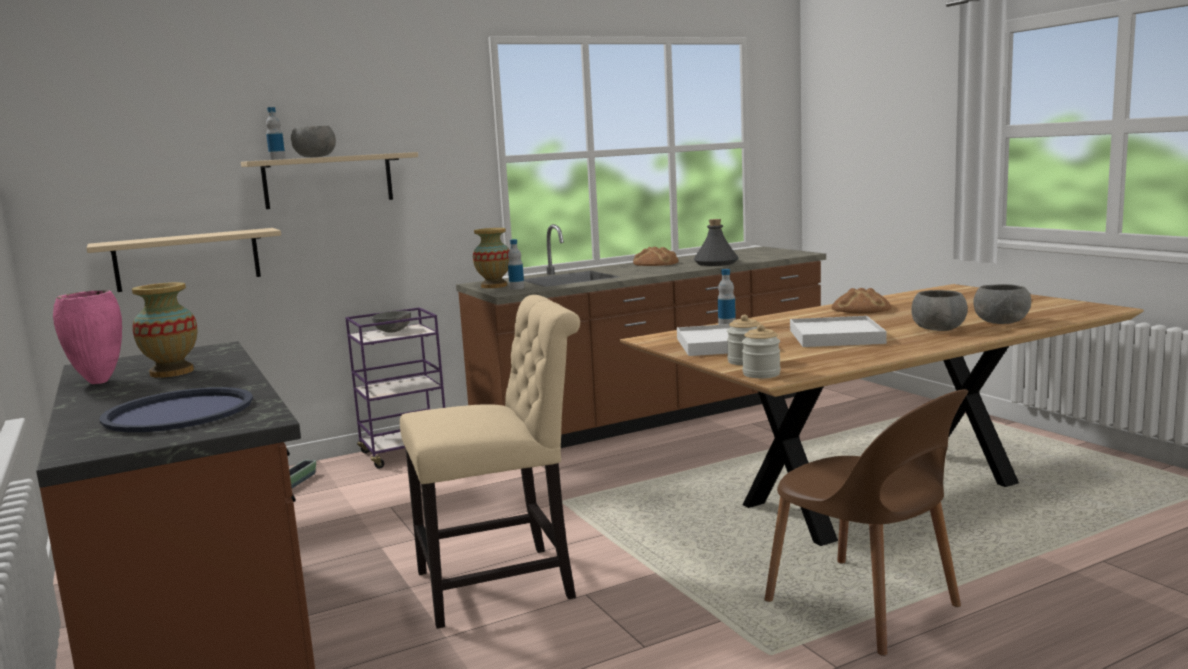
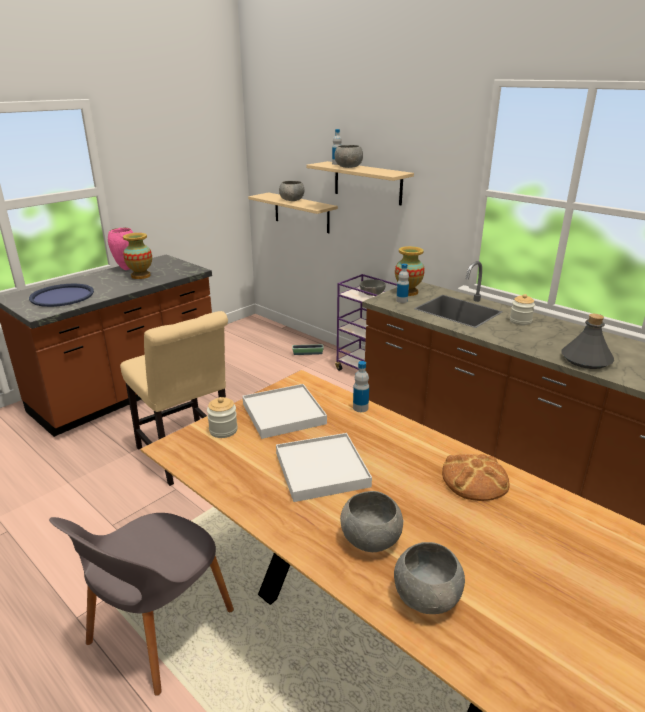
camera: 70 degrees right, 15 degrees up
bread [633,247,679,266] -> none
jar [742,324,781,378] -> jar moved to [510,294,535,325]
brown chair [764,389,968,656] -> grey chair [49,513,234,696]
none -> grey bowl [279,181,304,201]

